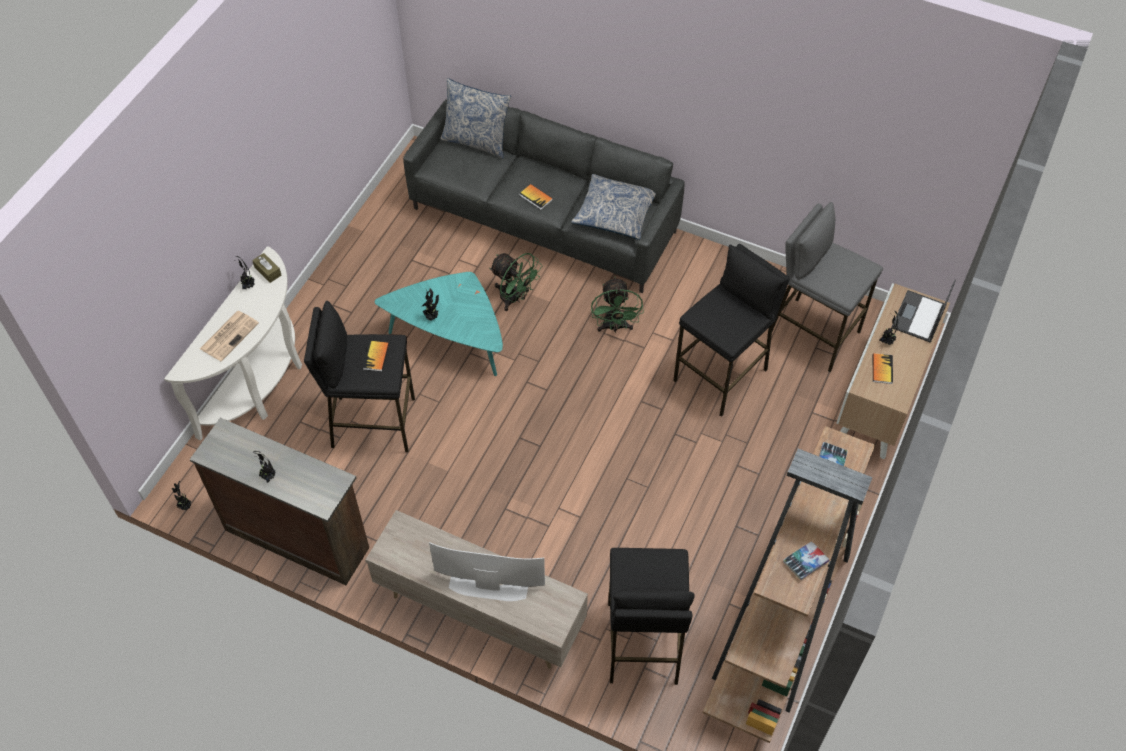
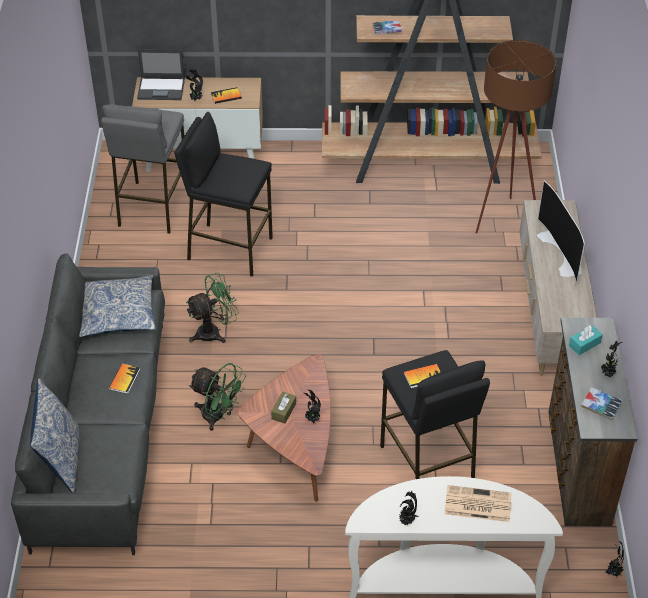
camera: 115 degrees left, 10 degrees down
brown tissue box [252,253,282,283] -> brown tissue box moved to [271,392,296,424]
turquoise coffee table [375,272,503,376] -> brown coffee table [238,354,331,502]
green fan [489,253,542,311] -> green fan turned 105 degrees clockwise [189,363,246,431]
black stool [608,548,694,685] -> brown floor lamp [476,40,557,234]
book [783,541,829,580] -> book moved to [581,387,622,420]
none -> turquoise tissue box [569,325,603,355]

